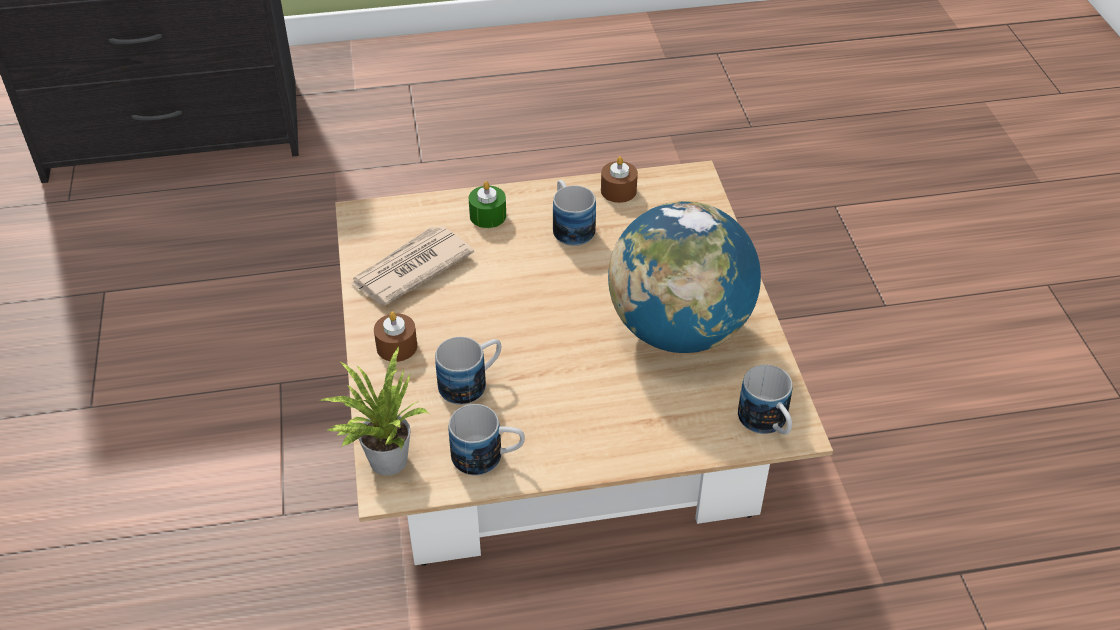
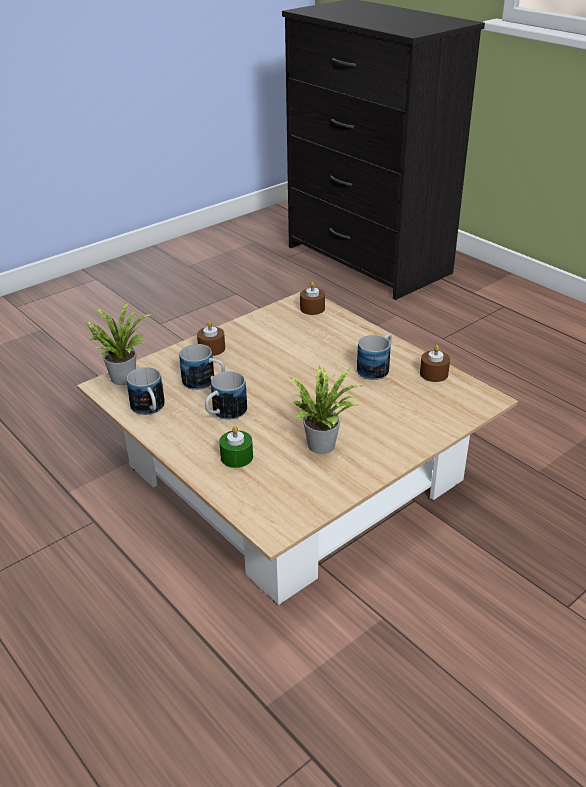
camera: 60 degrees right, 10 degrees down
newspaper [349,226,474,305] -> none
green candle [469,181,506,228] -> green candle moved to [219,426,253,468]
globe [608,201,761,353] -> potted plant [288,366,363,454]
mug [738,365,793,435] -> mug moved to [205,371,247,420]
none -> brown candle [300,282,325,315]

